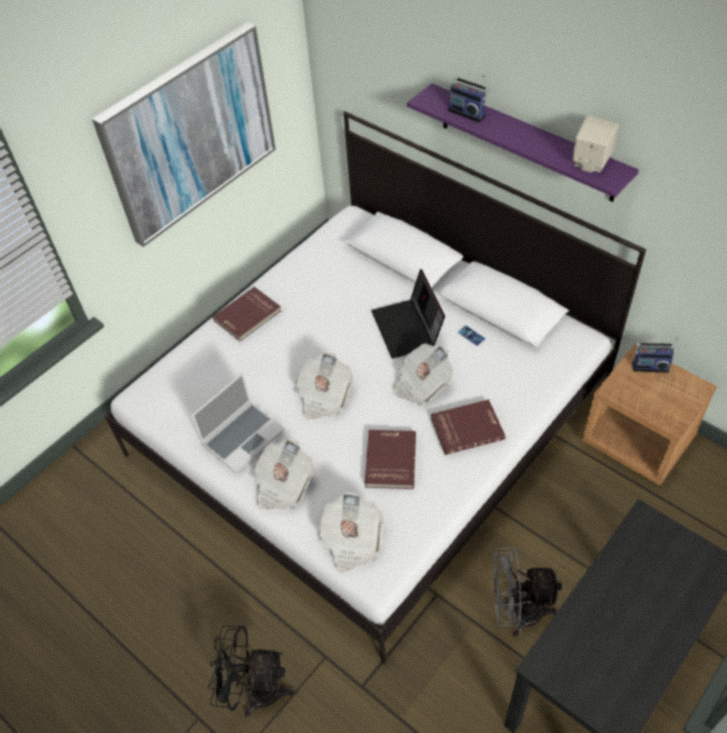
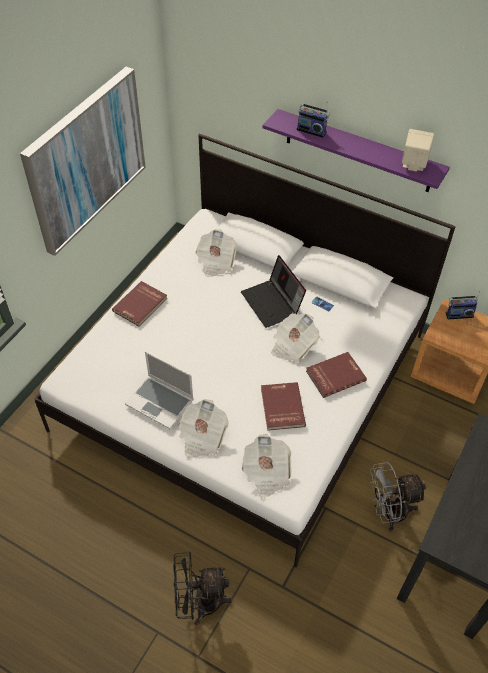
camera: 15 degrees left, 0 degrees up
laptop [191,372,285,473] -> laptop turned 90 degrees clockwise [125,351,194,429]
newspaper [296,352,353,419] -> newspaper moved to [196,229,237,277]

